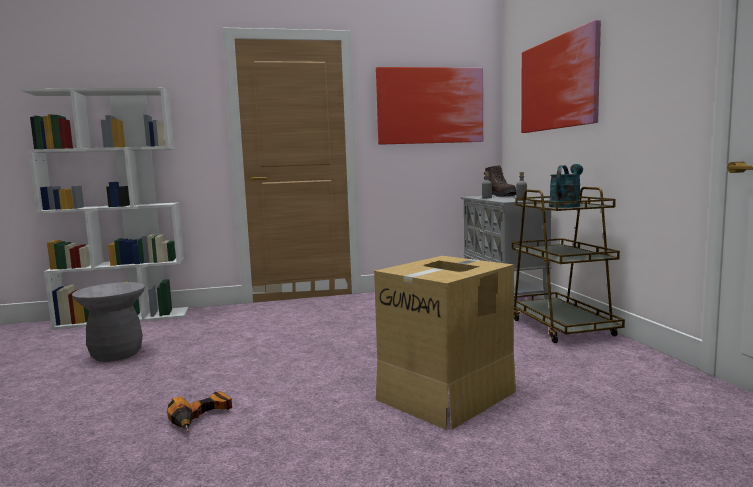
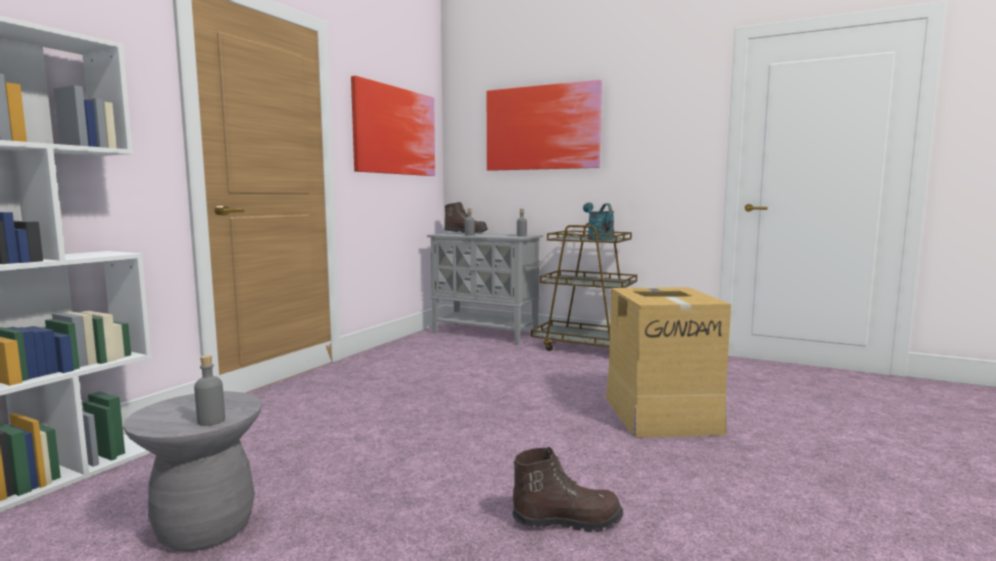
camera: 50 degrees left, 0 degrees up
power drill [167,391,232,432] -> brown boot [512,447,623,532]
none -> grey bottle [194,355,225,426]

